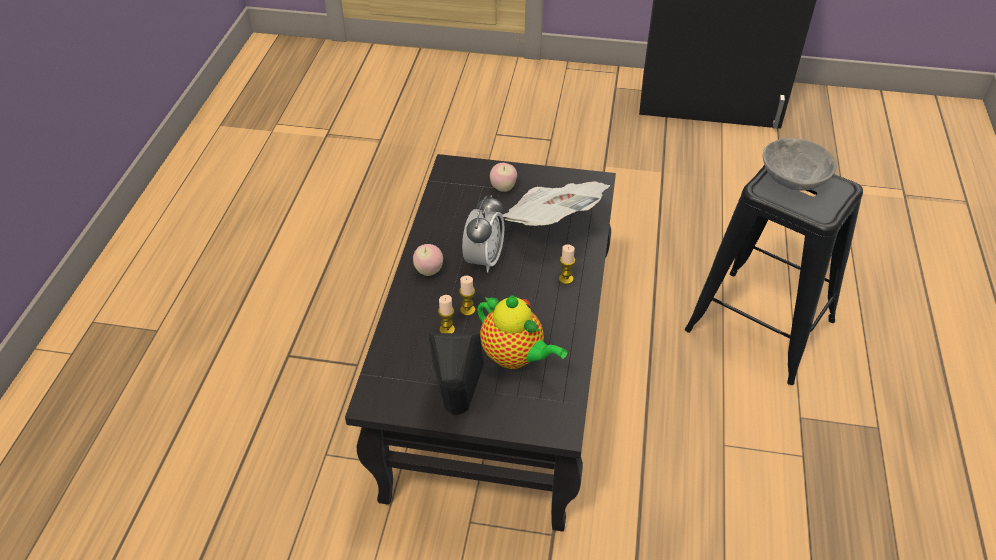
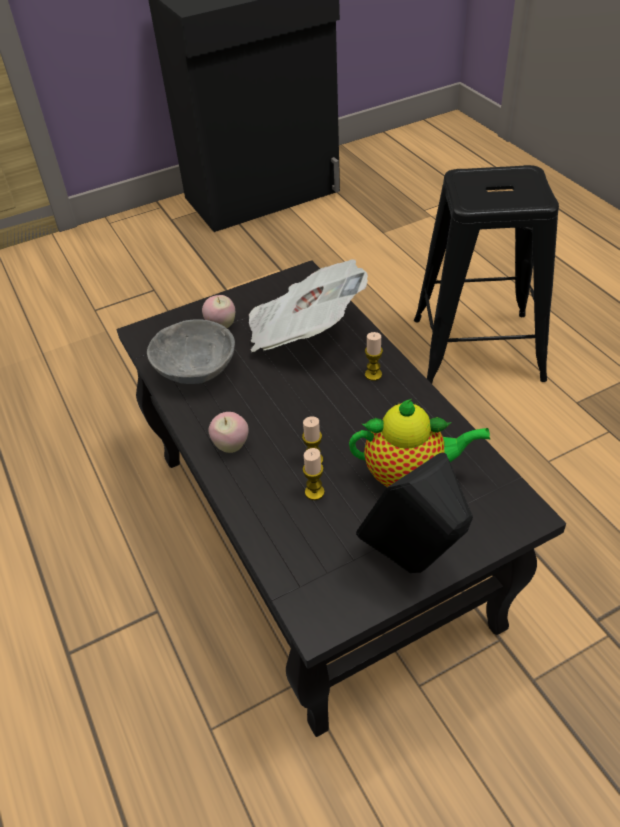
camera: 35 degrees left, 0 degrees up
alarm clock [462,195,504,273] -> none
grey bowl [763,138,837,190] -> grey bowl moved to [147,319,235,384]

